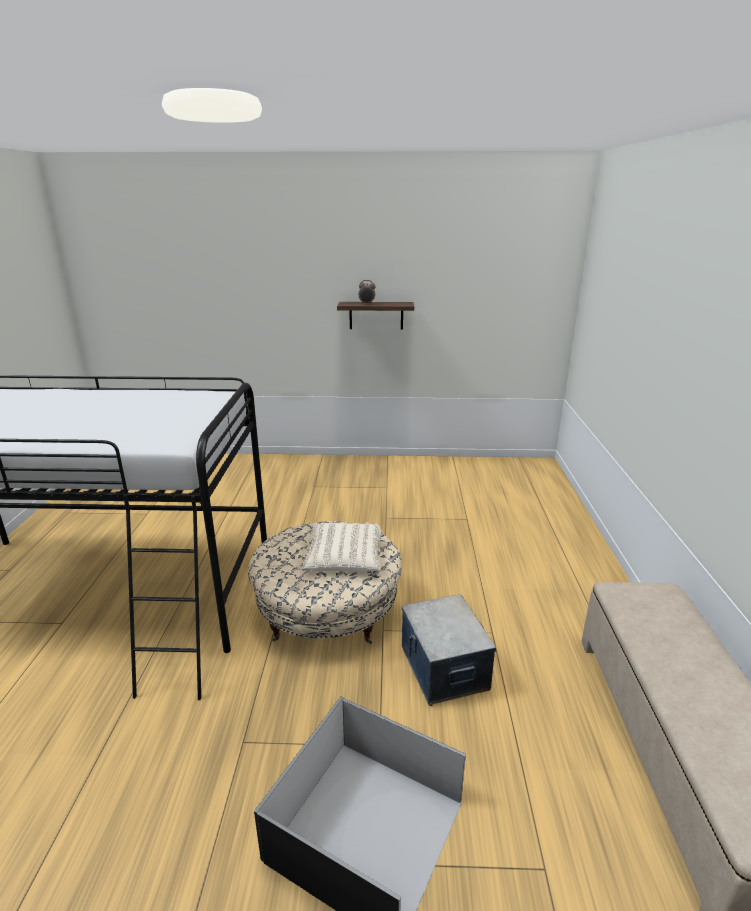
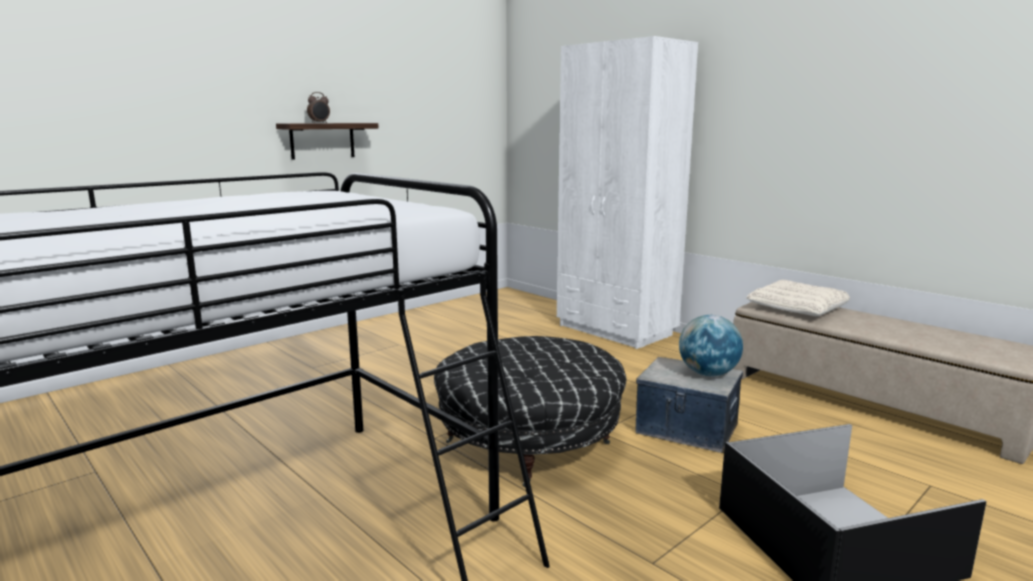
camera: 45 degrees left, 10 degrees down
beige ottoman [248,521,402,644] -> black ottoman [434,336,626,487]
beige pillow [303,522,382,572] -> beige pillow moved to [746,280,850,316]
none -> white wardrobe [557,36,698,349]
none -> globe [679,315,743,376]

